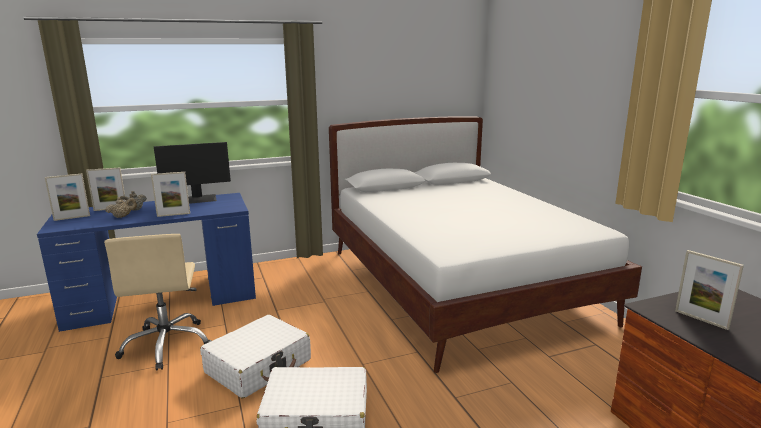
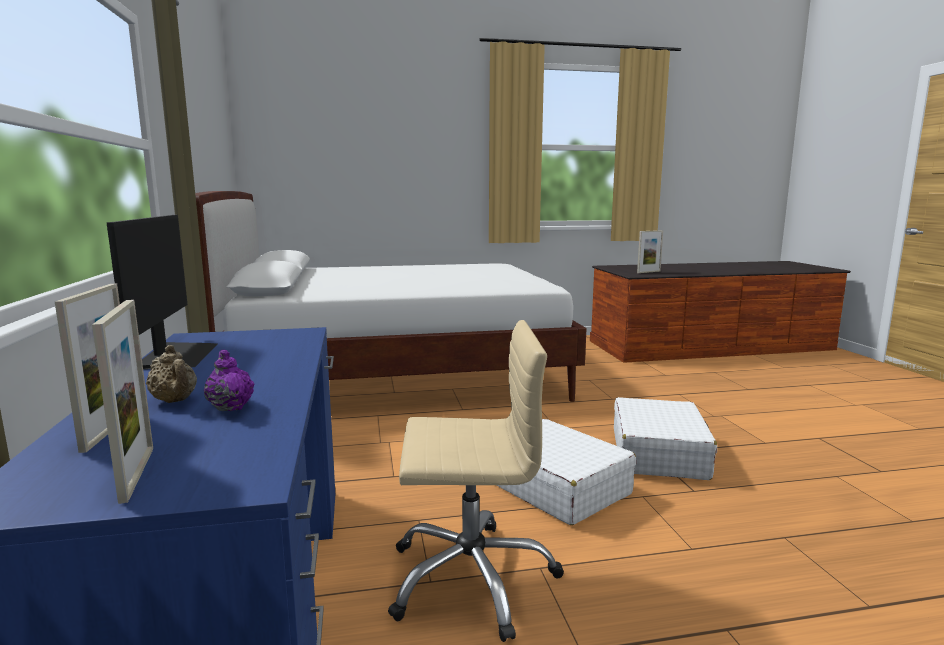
camera: 80 degrees left, 5 degrees down
beige teapot [105,197,137,218] -> purple teapot [204,350,254,411]
picture frame [151,172,190,217] -> none

